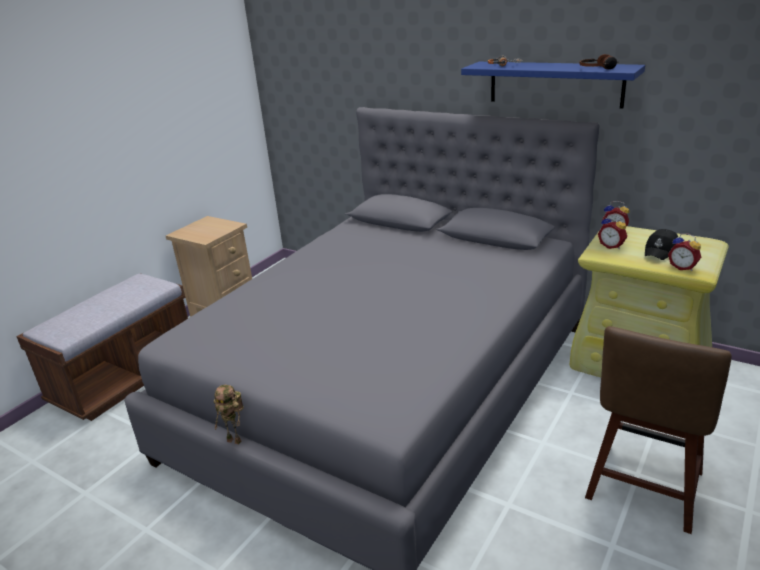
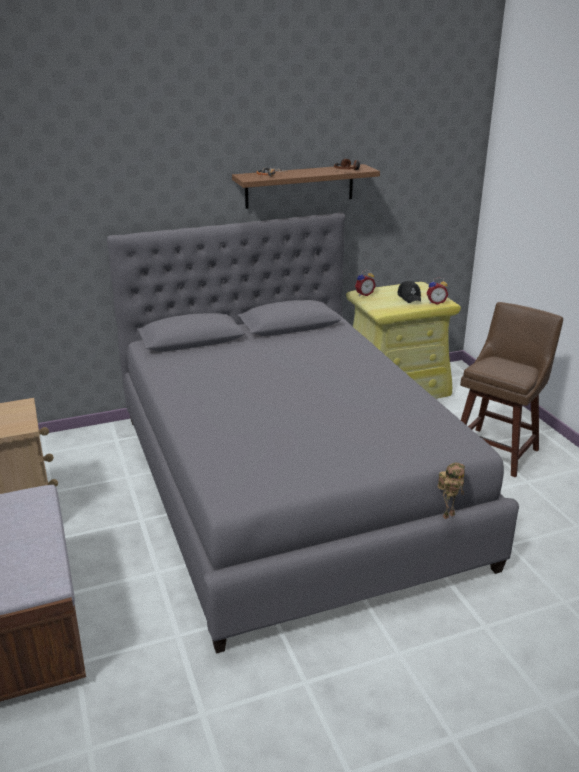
camera: 55 degrees left, 0 degrees up
toy robot [214,385,244,444] -> toy robot moved to [438,463,465,519]
blue shelf [461,62,645,109] -> brown shelf [232,164,380,209]
brown chair [585,326,732,534] -> brown chair turned 120 degrees counterclockwise [460,302,563,477]
alarm clock [598,215,627,249] -> none

